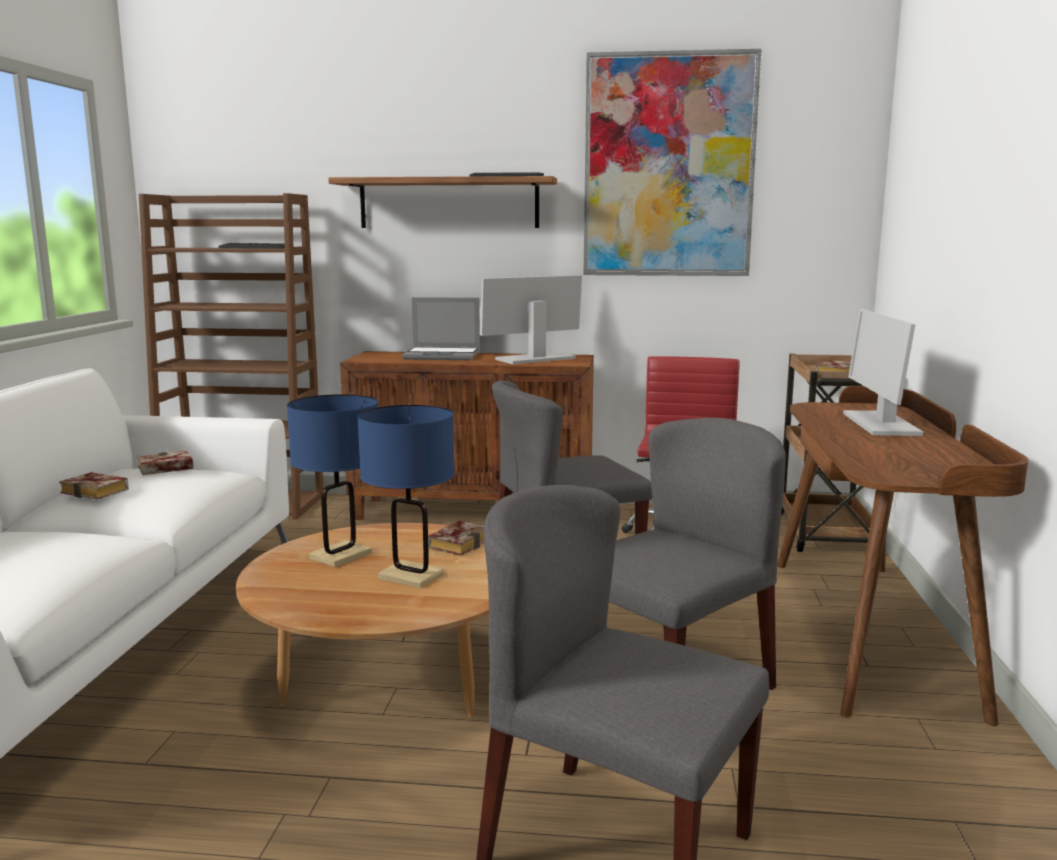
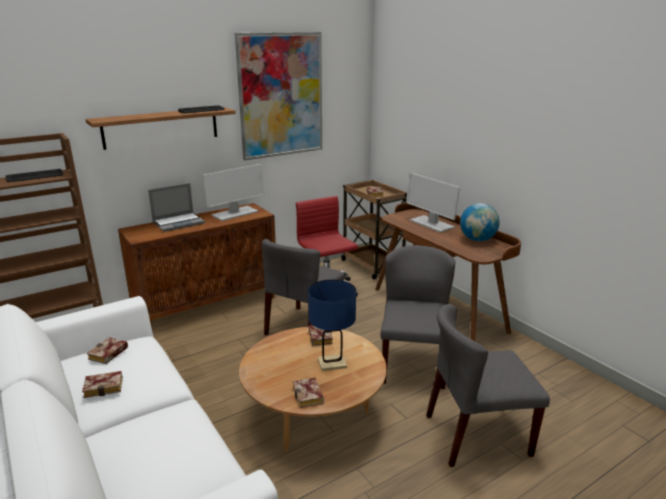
camera: 40 degrees left, 10 degrees up
blue table lamp [287,394,378,567] -> none
monitor [481,275,582,364] -> monitor turned 150 degrees counterclockwise [202,164,265,221]
none -> book [293,377,324,408]
none -> globe [460,203,500,241]

